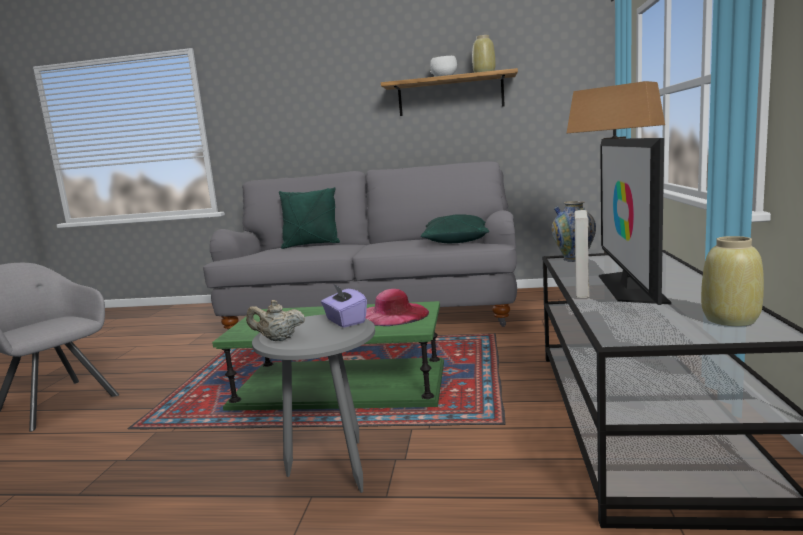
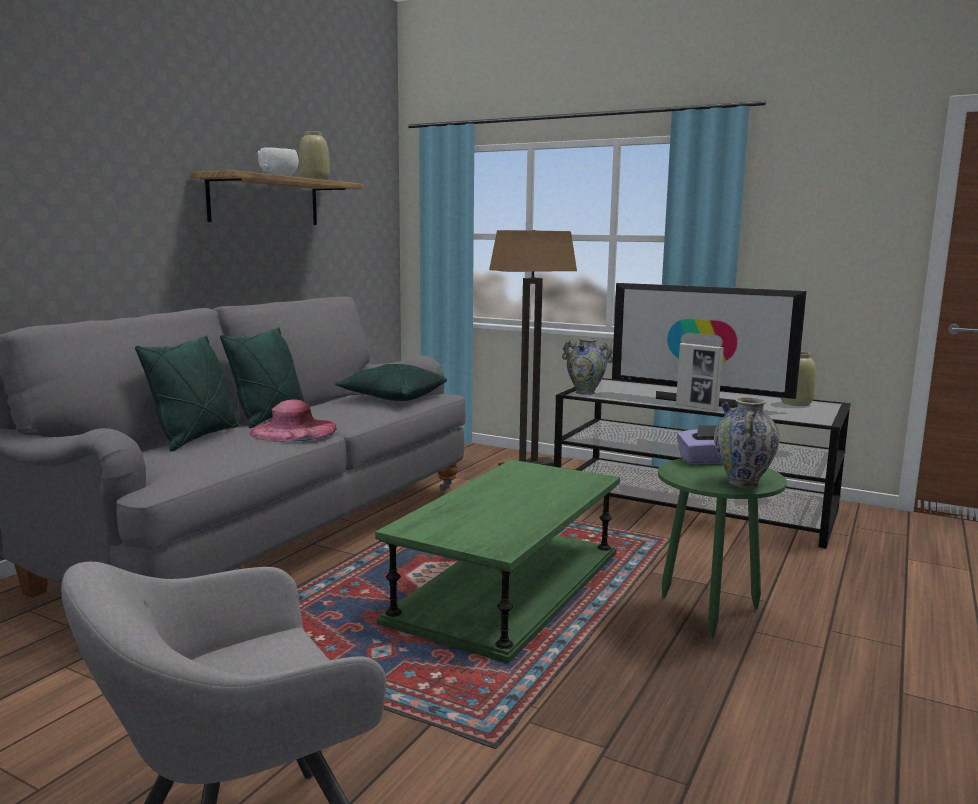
camera: 70 degrees left, 0 degrees up
beige teapot [246,300,305,341] -> vase [714,398,780,488]
grey side table [252,314,375,493] -> green side table [658,459,787,639]
pink hat [366,289,429,326] -> pink hat moved to [249,399,337,442]
none -> green pillow [220,327,305,428]

